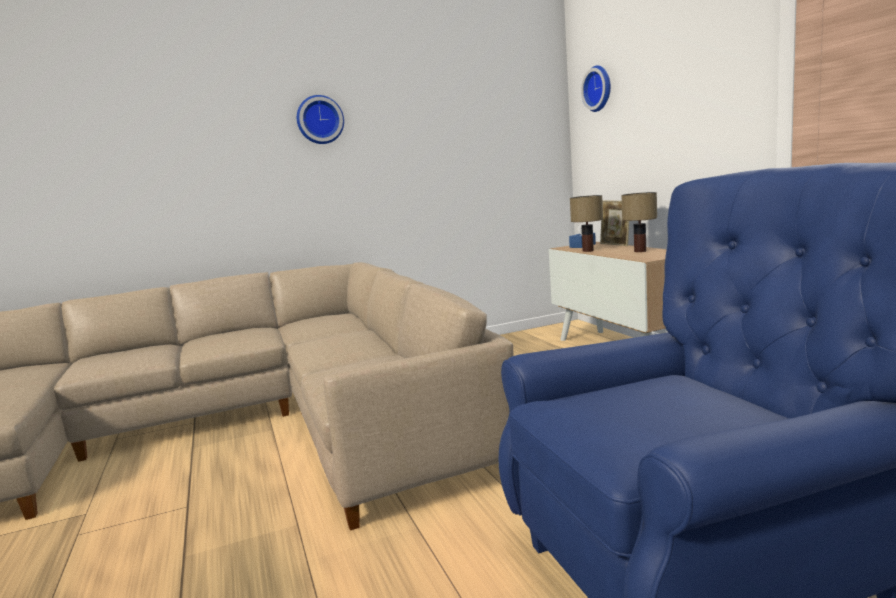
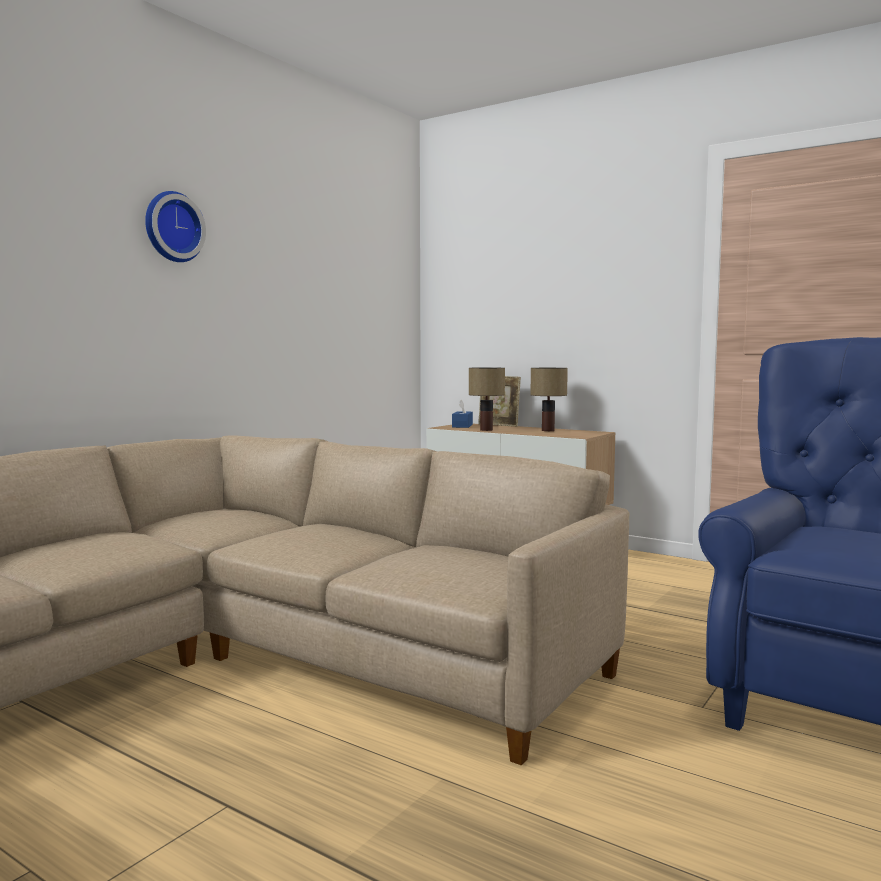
camera: 35 degrees left, 5 degrees down
wall clock [581,65,611,112] -> none

